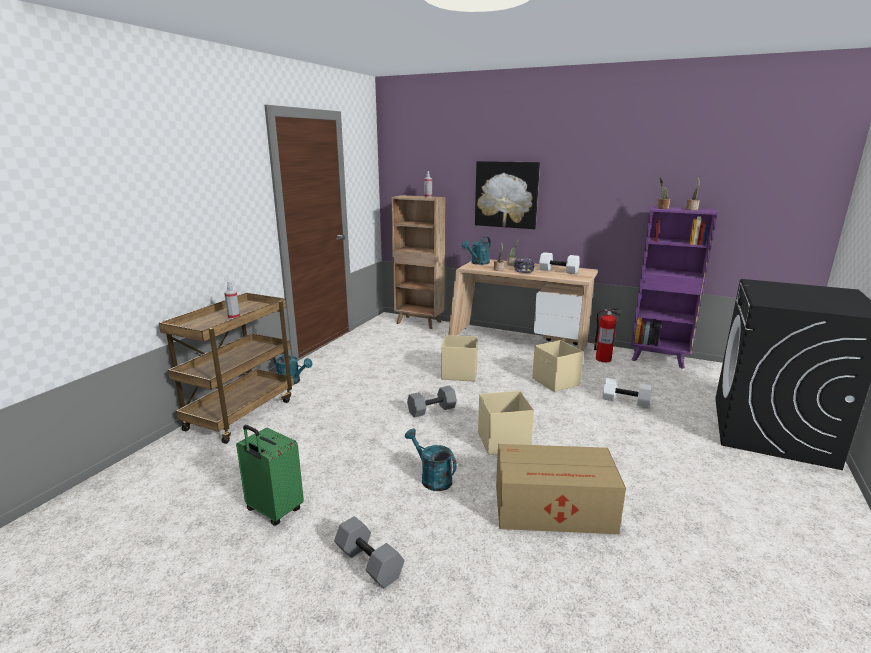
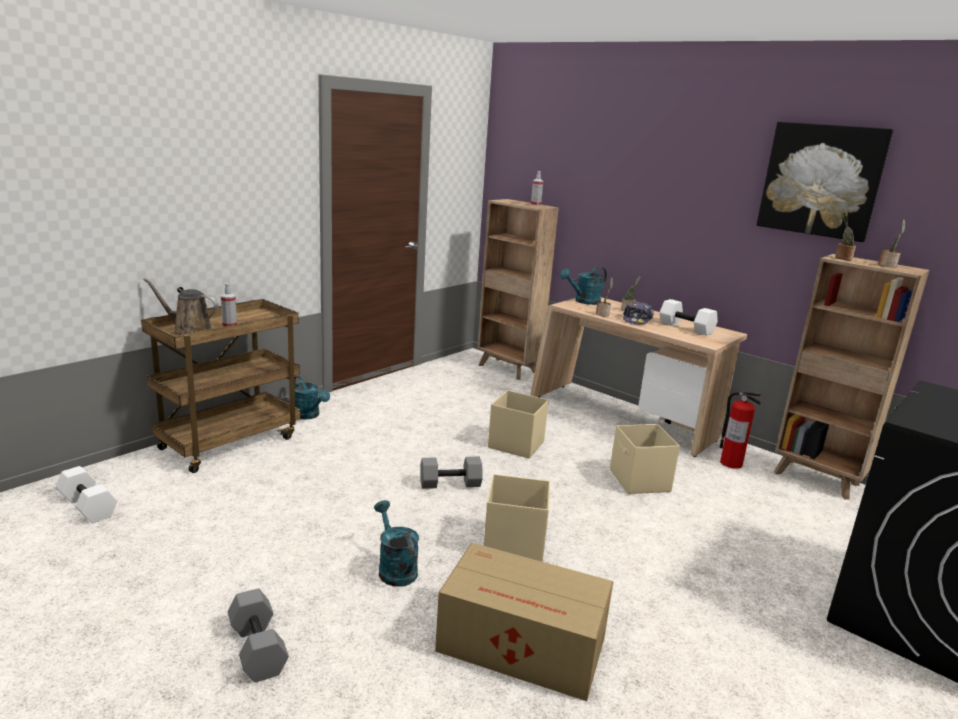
camera: 15 degrees right, 0 degrees up
green suitcase [236,425,304,526] -> none
picture [475,161,540,229] -> picture moved to [756,122,893,242]
white dumbbell [602,378,652,408] -> white dumbbell moved to [56,466,117,523]
purple bookcase [631,206,717,369] -> brown bookcase [774,254,929,500]
none -> brown watering can [143,278,219,336]

